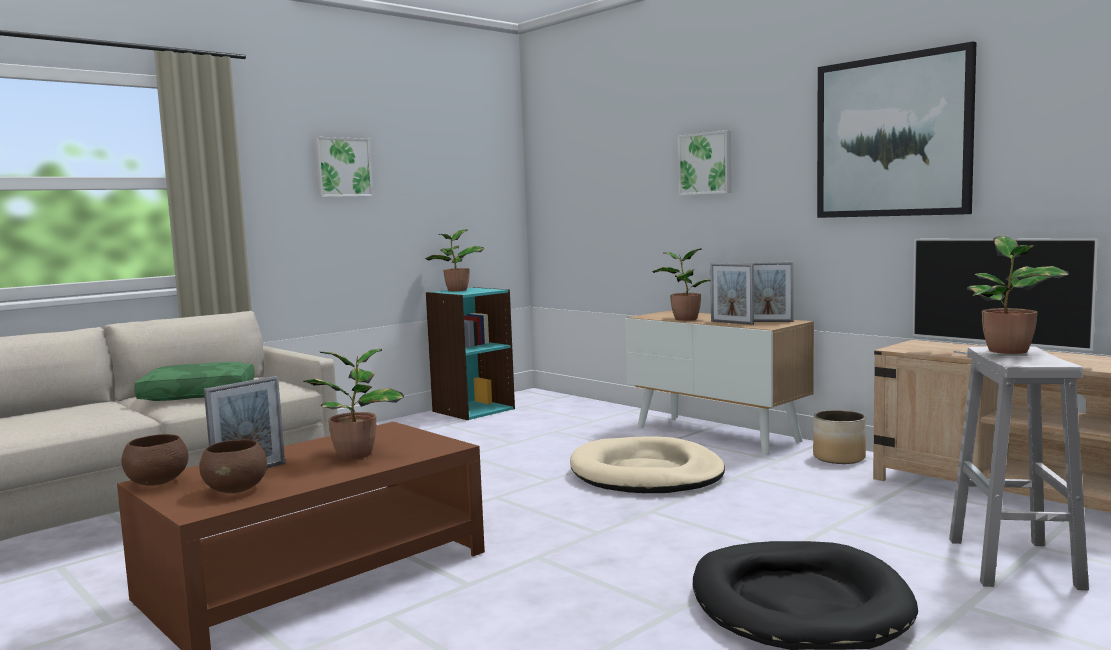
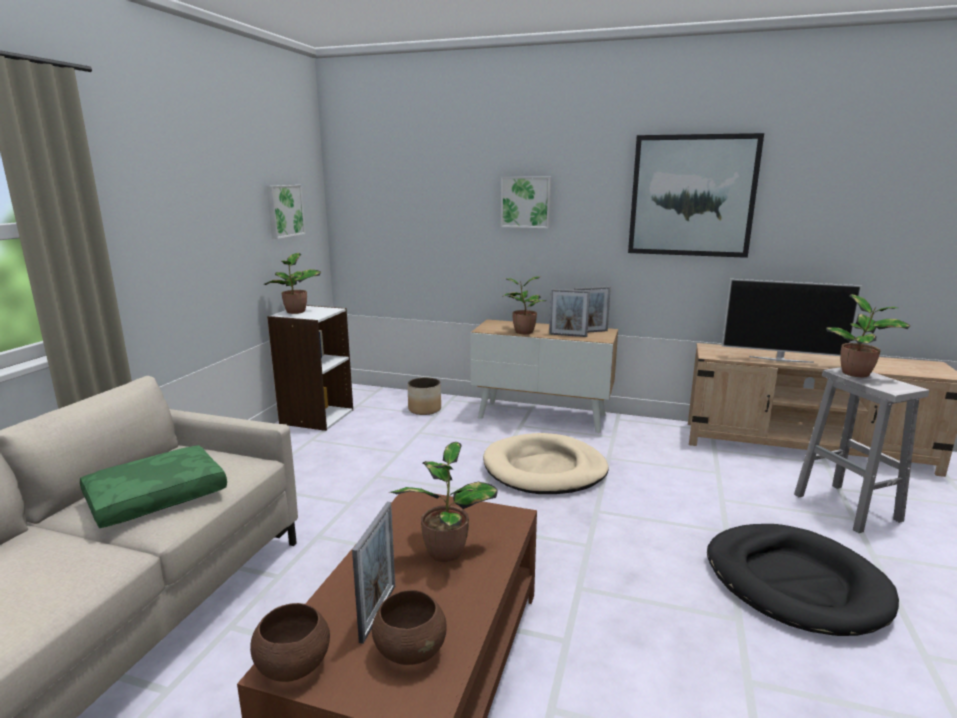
camera: 30 degrees left, 10 degrees up
picture [314,137,373,197] -> picture moved to [267,185,306,239]
turquoise bookcase [426,287,515,420] -> white bookcase [267,305,353,431]
planter [813,410,866,464] -> planter moved to [408,377,441,415]

